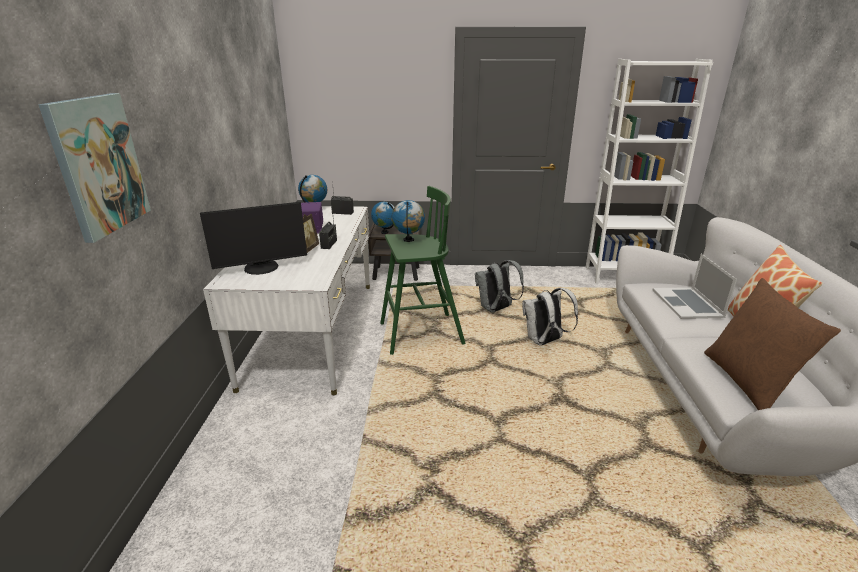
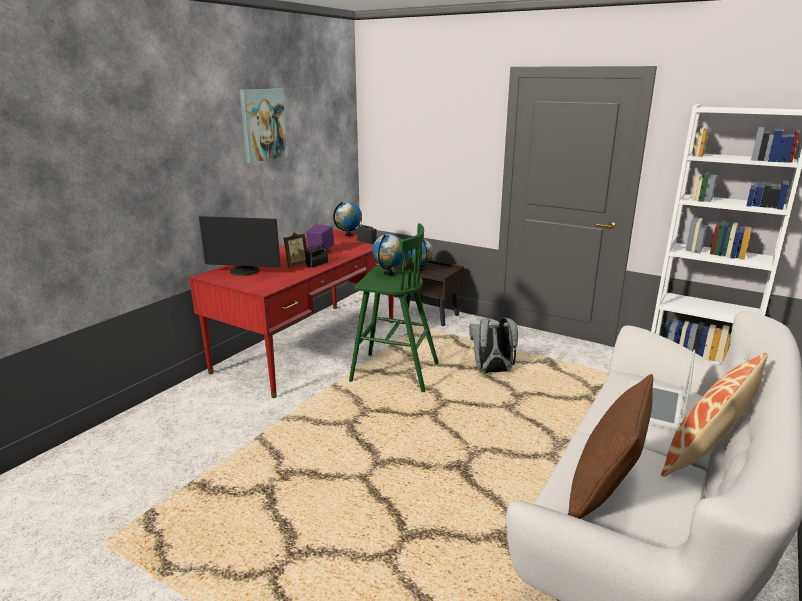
camera: 30 degrees right, 5 degrees down
picture [38,93,151,243] -> picture moved to [240,89,288,163]
white desk [203,206,370,395] -> red desk [189,229,397,398]
white backpack [522,288,578,346] -> none

